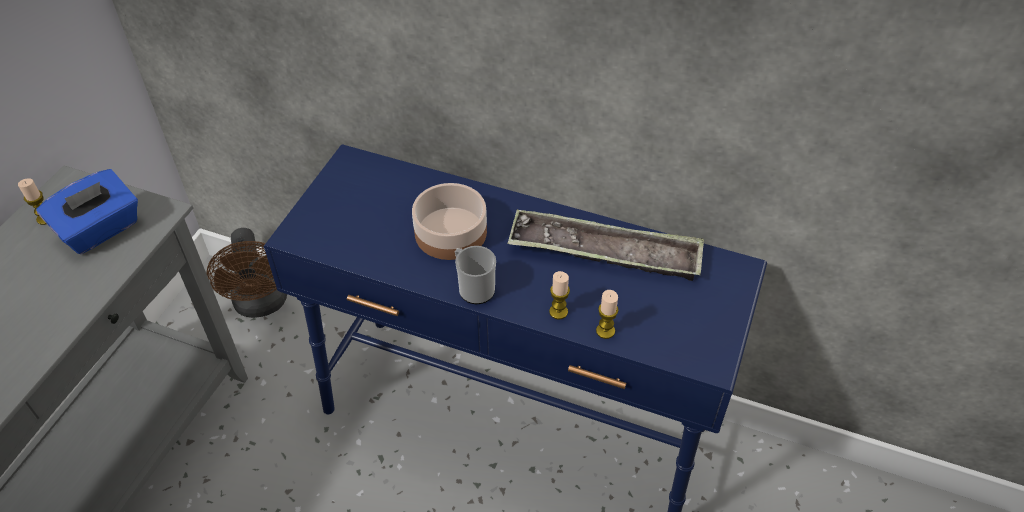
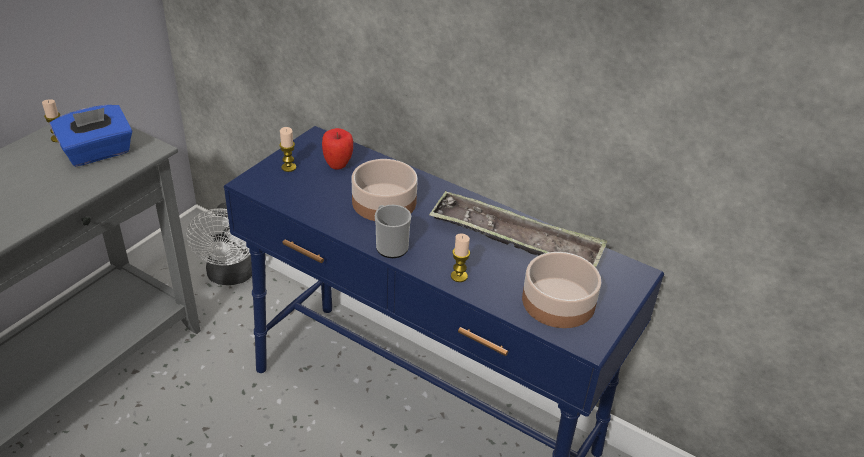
camera: 10 degrees right, 10 degrees down
brown fan [207,228,287,318] -> white fan [186,203,252,285]
candle [596,290,619,339] -> candle moved to [279,127,296,172]
none -> apple [322,128,353,170]
none -> bowl [522,252,601,328]

